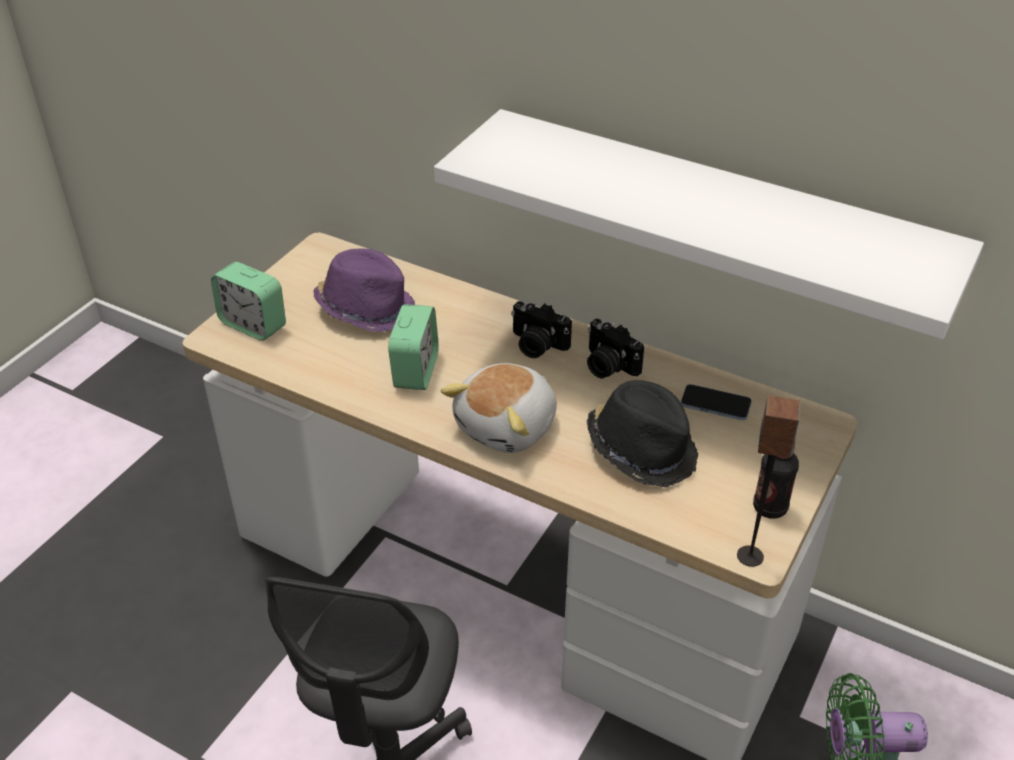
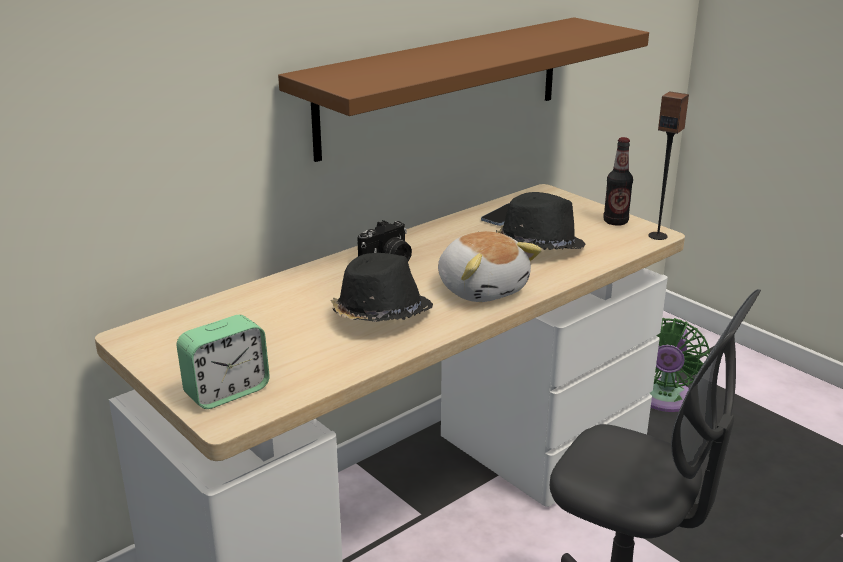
camera: 70 degrees left, 15 degrees down
purple hat [313,249,415,332] -> none
alarm clock [388,304,439,390] -> black hat [331,253,433,322]
white shelf [434,109,984,339] -> brown shelf [278,17,649,162]
camera [587,319,644,379] -> none

